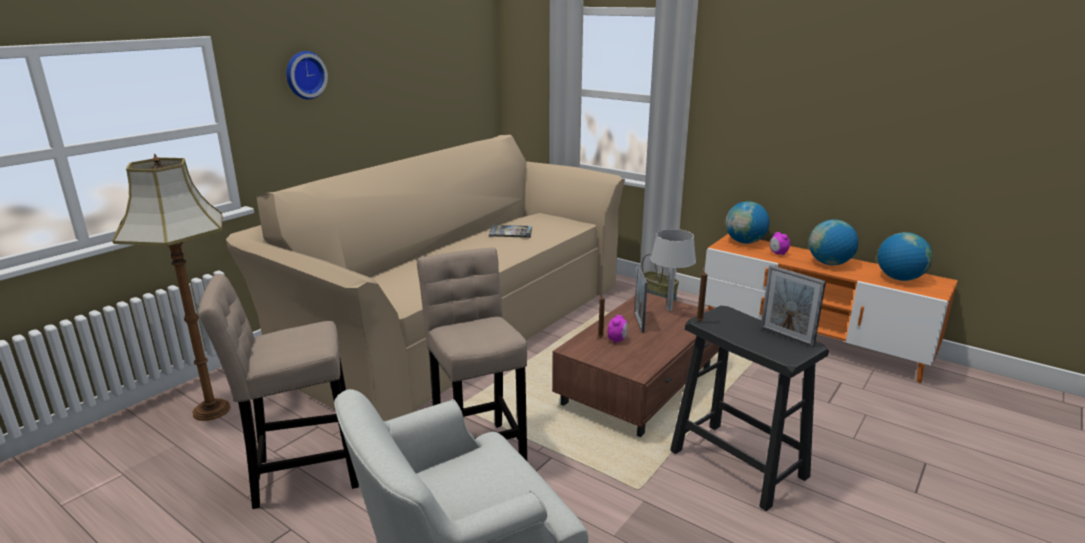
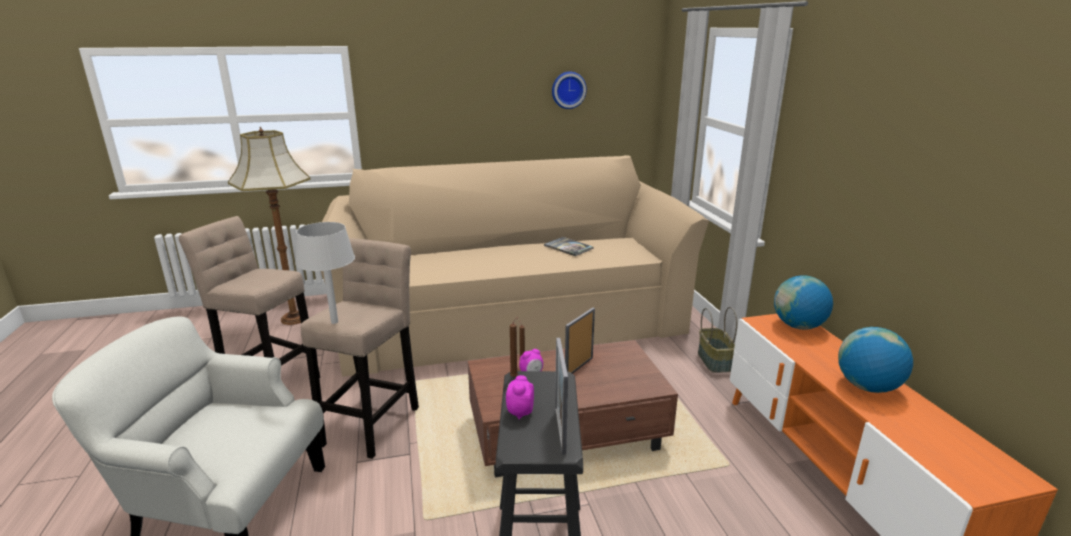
camera: 40 degrees right, 0 degrees up
wall clock [286,51,328,99] -> wall clock moved to [552,71,587,109]
grey table lamp [650,229,696,311] -> grey table lamp moved to [295,222,355,324]
alarm clock [770,232,790,255] -> alarm clock moved to [506,375,534,420]
globe [877,232,932,281] -> none

